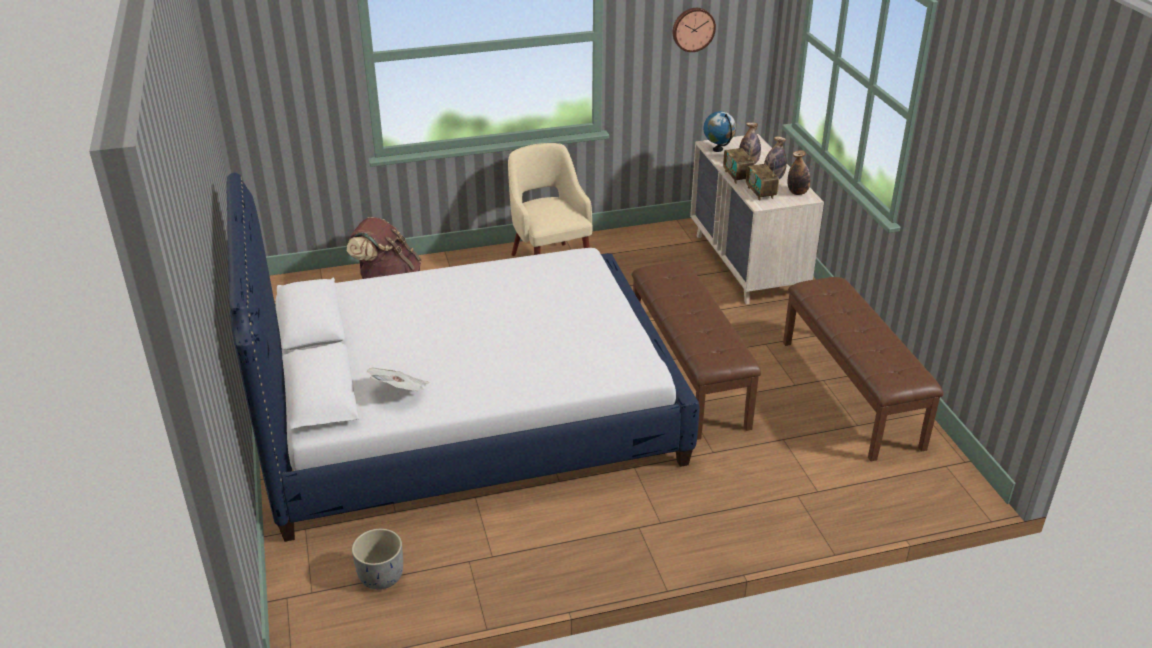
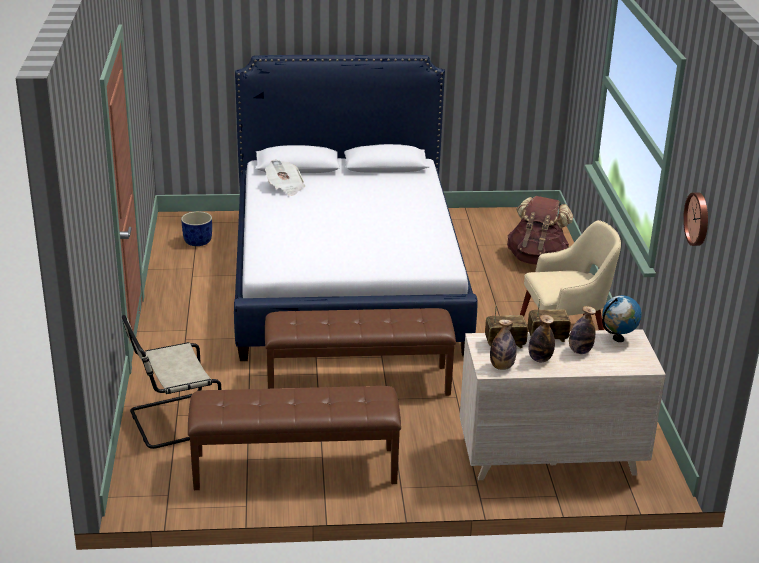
camera: 100 degrees right, 5 degrees down
grey planter [352,529,403,590] -> blue planter [181,211,212,246]
none -> beige chair [122,315,221,449]

